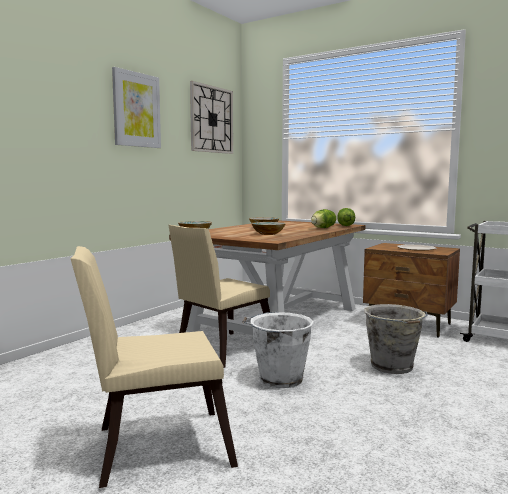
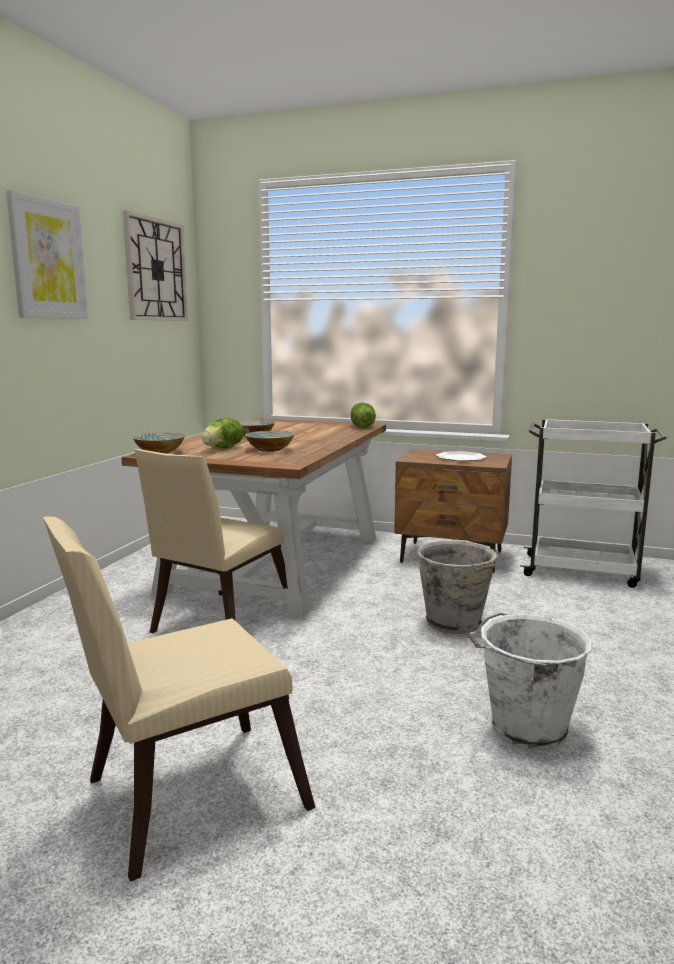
camera: 15 degrees left, 5 degrees up
white bucket [242,311,314,388] -> white bucket moved to [468,613,592,750]
lettuce [311,209,336,228] -> lettuce moved to [202,418,243,449]

